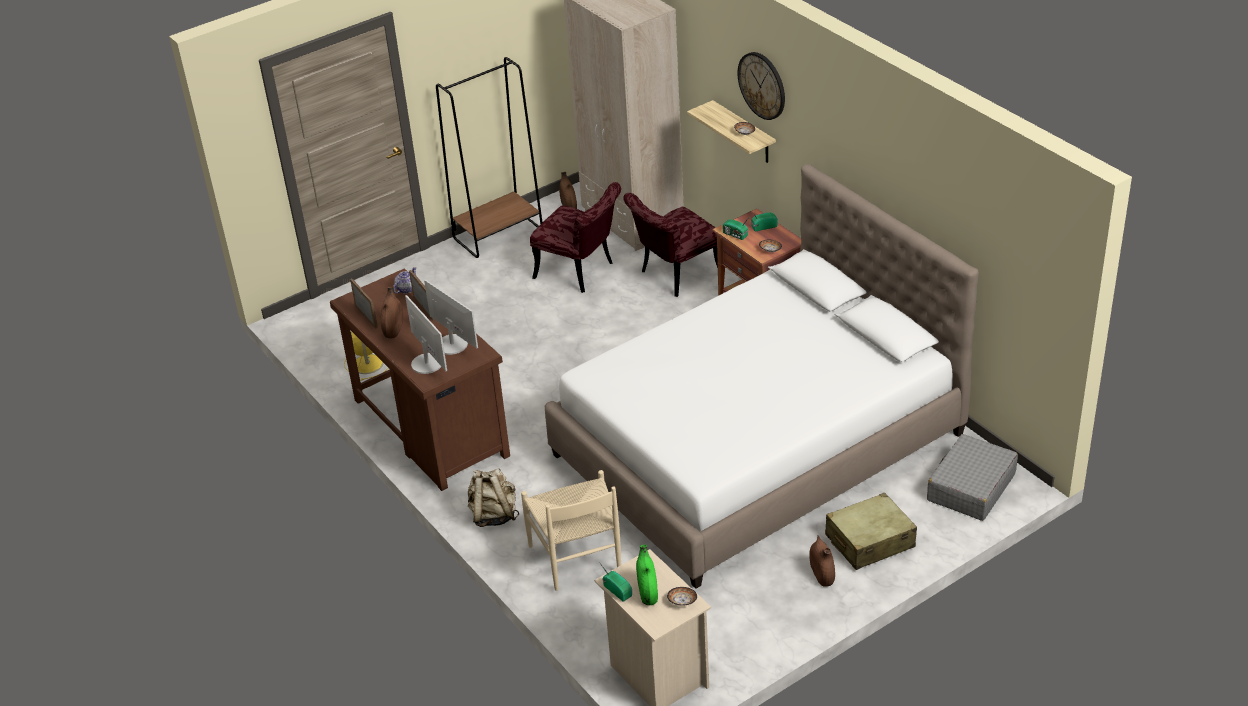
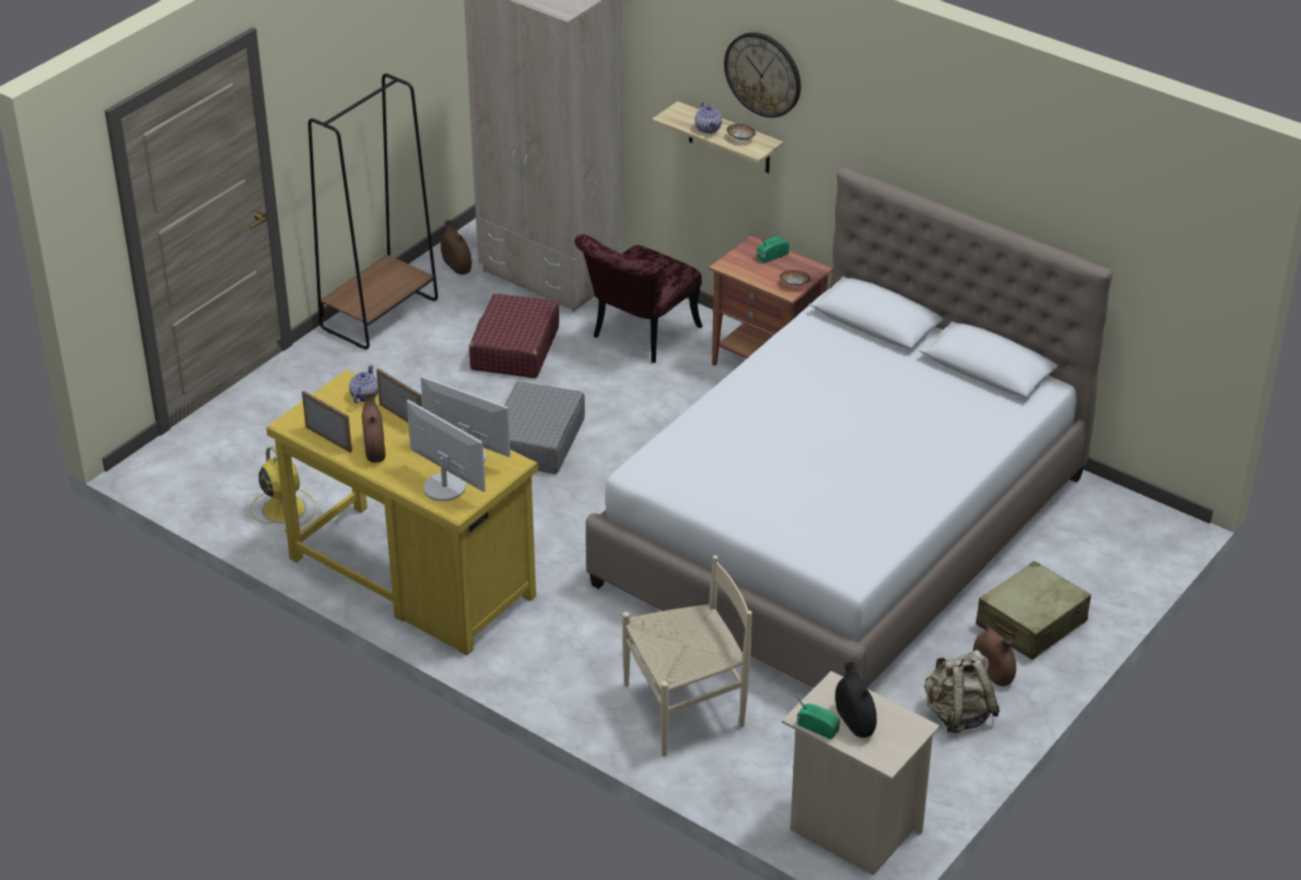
camera: 20 degrees left, 0 degrees up
brown desk [330,268,510,491] -> yellow desk [266,370,538,655]
beige backpack [468,468,519,527] -> beige backpack moved to [924,650,1000,733]
beige chair [521,470,621,591] -> beige chair turned 75 degrees counterclockwise [622,555,752,757]
red chair [530,182,621,293] -> red suitcase [469,293,559,378]
green vase [636,545,658,605] -> black vase [835,662,877,738]
bowl [667,587,697,606] -> none
radio [722,216,750,240] -> none
grey suitcase [927,434,1018,521] -> grey suitcase moved to [504,381,585,474]
none -> teapot [695,102,722,134]

